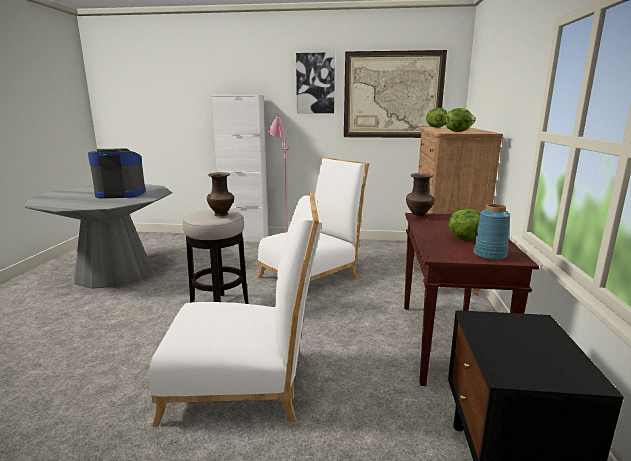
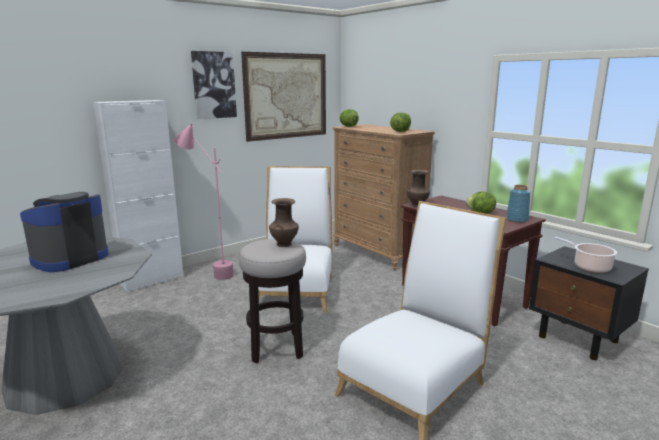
camera: 45 degrees left, 0 degrees up
none -> cooking pot [554,237,617,273]

